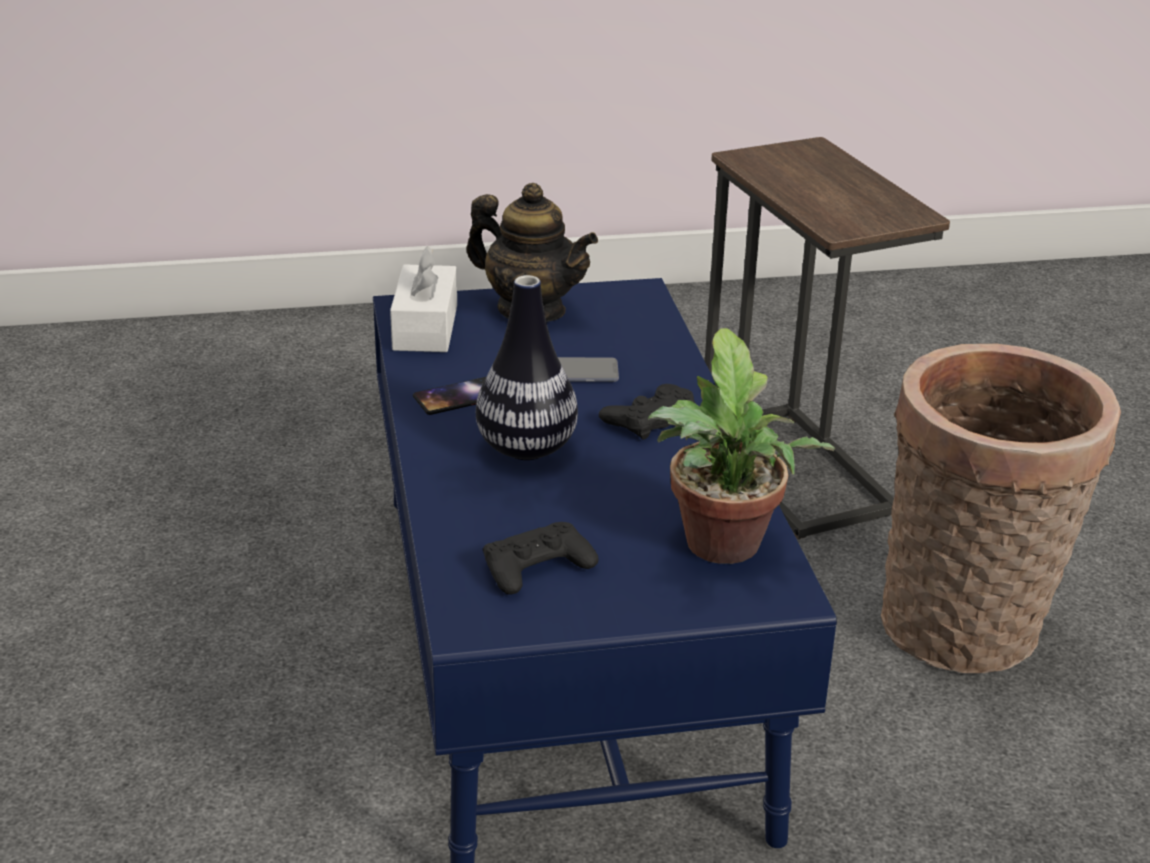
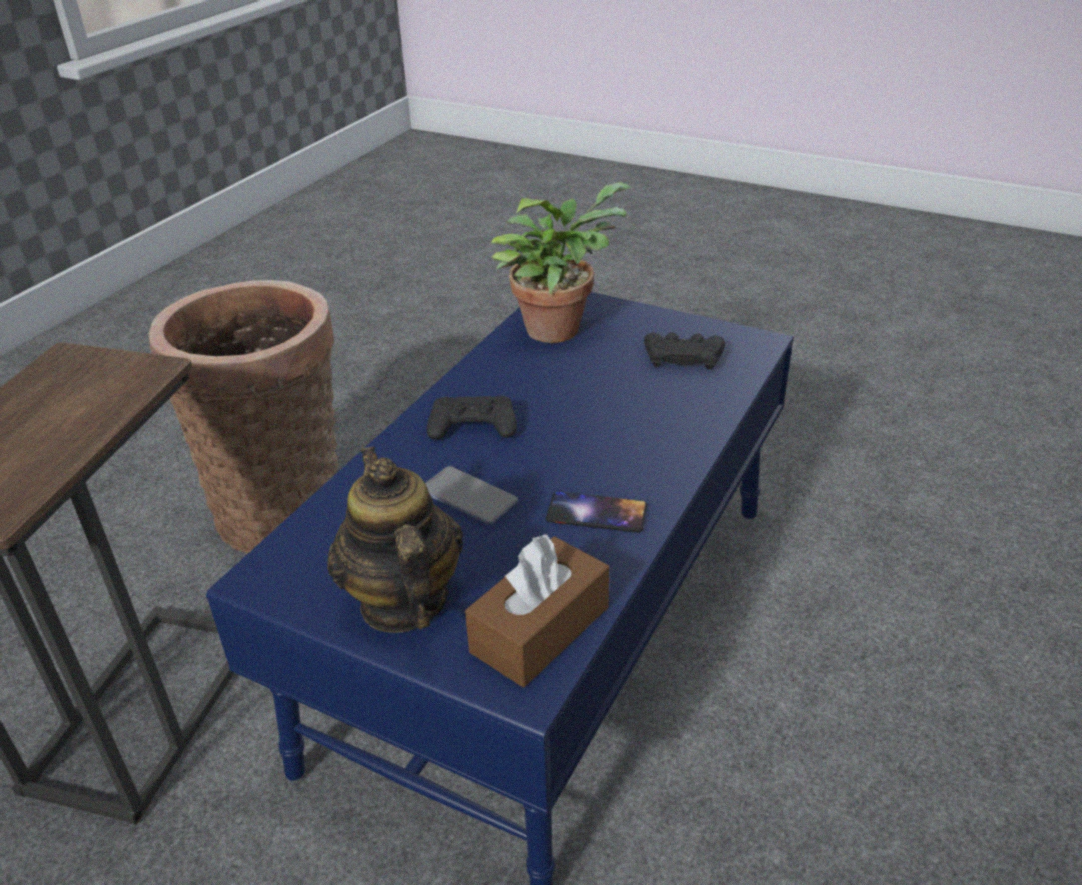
camera: 140 degrees left, 5 degrees up
white tissue box [390,246,457,352] -> brown tissue box [465,534,609,687]
vase [476,275,578,460] -> none

